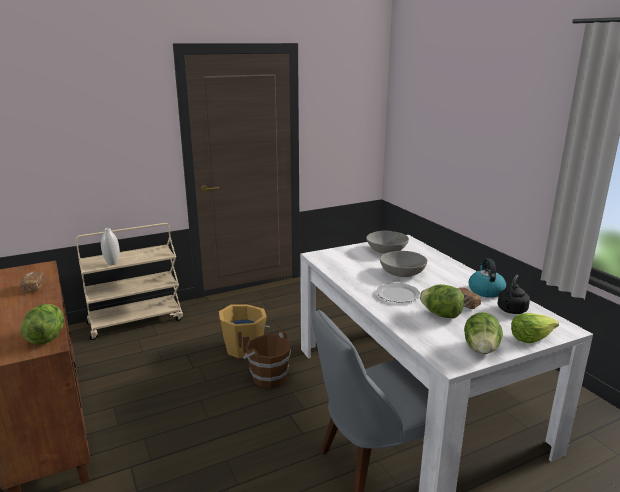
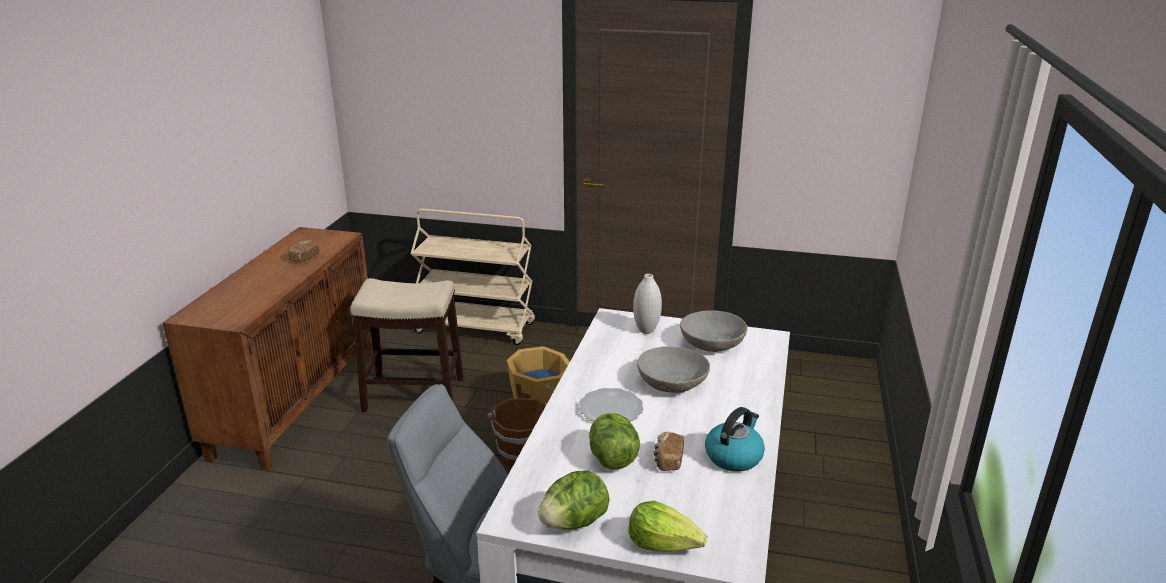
camera: 40 degrees right, 5 degrees up
lettuce [20,304,64,345] -> none
white vase [101,228,120,265] -> white vase moved to [633,274,662,334]
black kettle [497,275,530,314] -> none
none -> stool [350,278,464,412]

